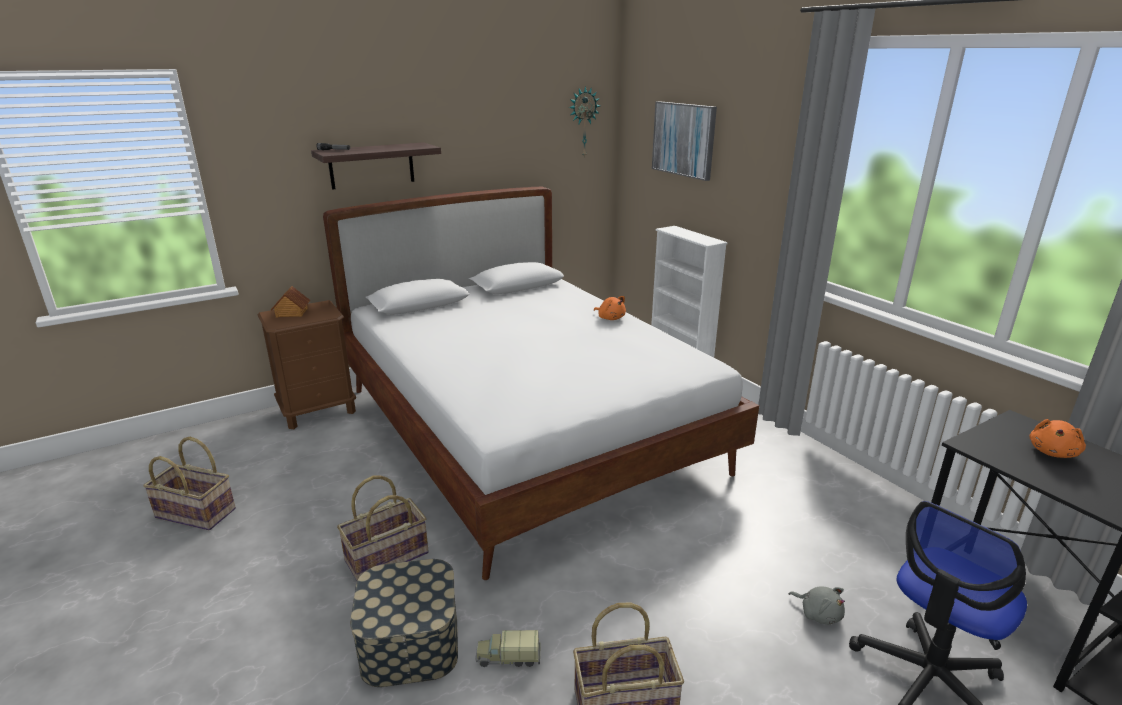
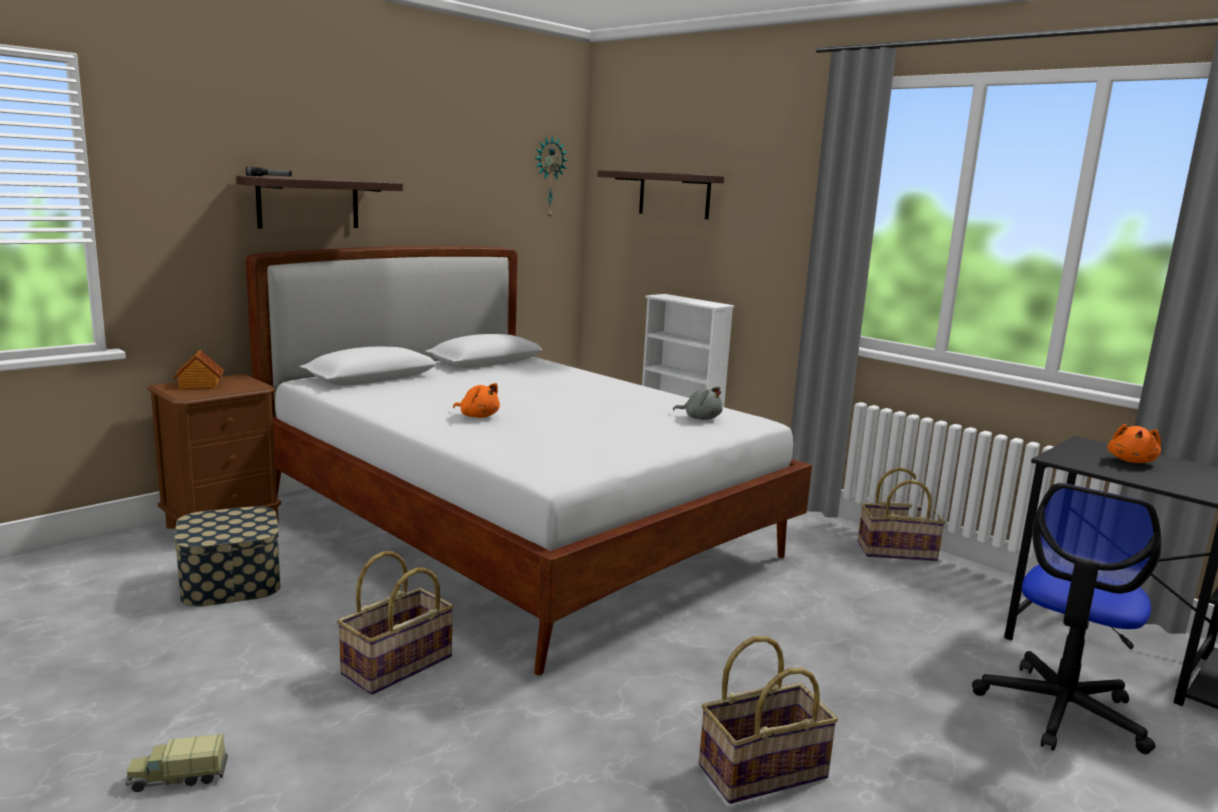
camera: 15 degrees left, 10 degrees down
basket [143,437,236,530] -> basket moved to [858,467,945,561]
storage box [350,559,458,687] -> storage box moved to [174,506,281,606]
toy truck [475,630,541,667] -> toy truck moved to [125,734,228,792]
orange plush toy [594,296,626,320] -> orange plush toy moved to [453,383,500,418]
picture [652,101,717,181] -> shelf [597,170,724,219]
grey plush toy [789,586,845,625] -> grey plush toy moved to [673,387,723,420]

